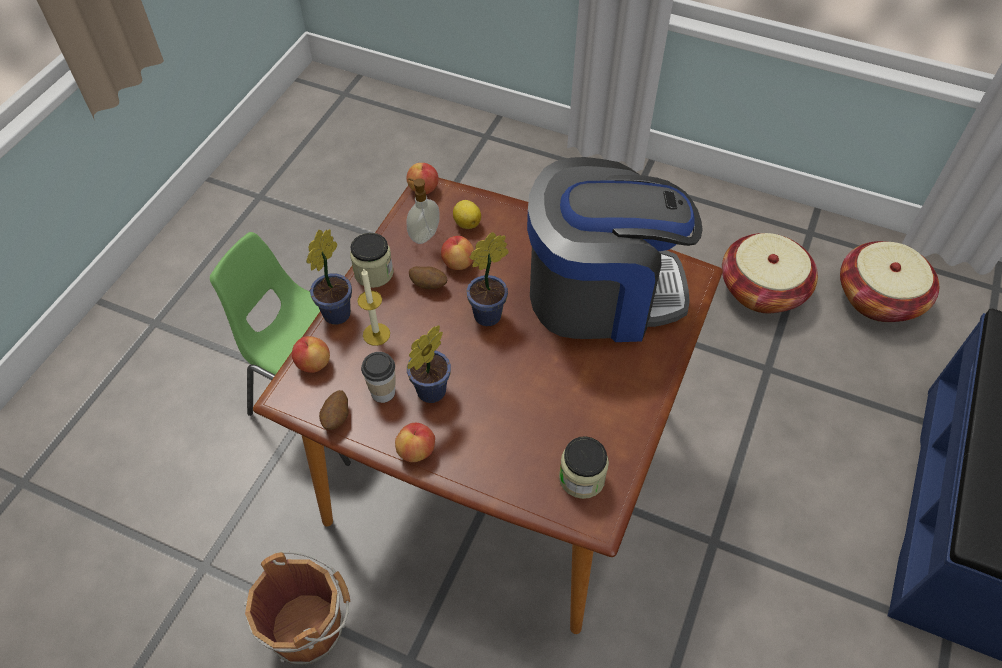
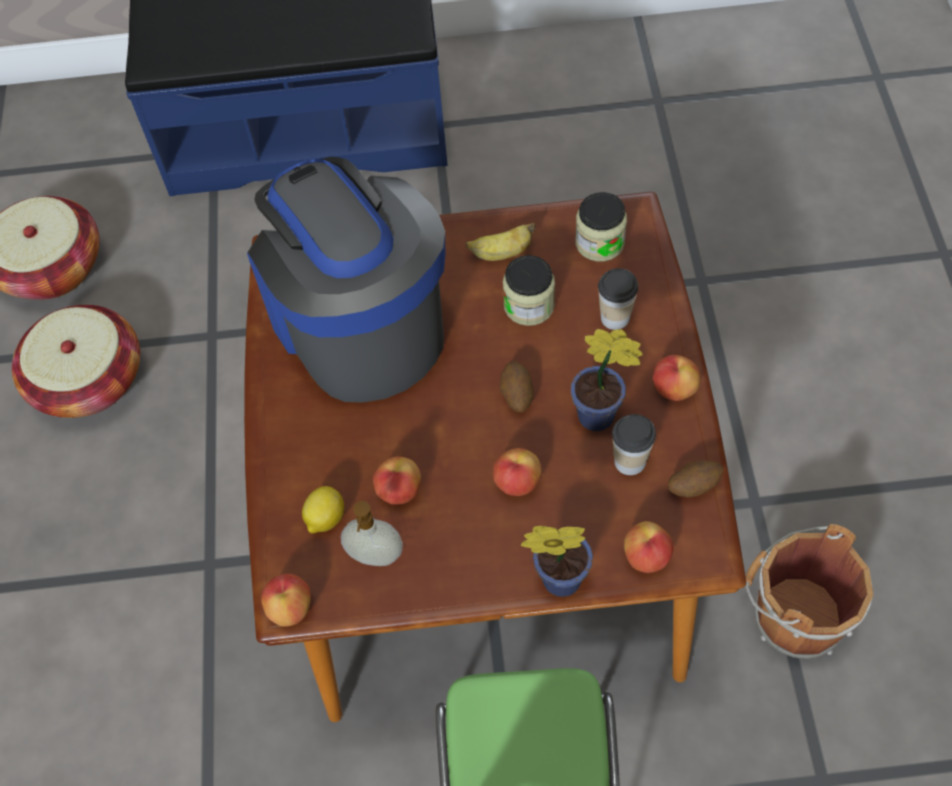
camera: 115 degrees left, 5 degrees up
jar [350,233,394,288] -> jar moved to [503,255,555,326]
candle [357,268,390,346] -> none
potato [409,266,447,289] -> potato moved to [500,361,534,412]
potted plant [466,232,509,326] -> none
none -> banana [466,223,535,261]
none -> apple [493,448,542,496]
none -> cup [598,268,638,330]

